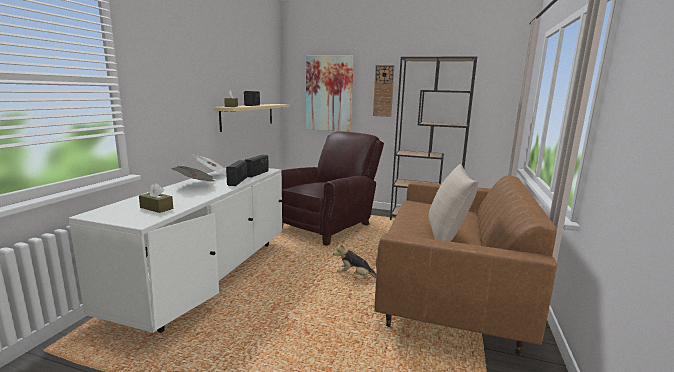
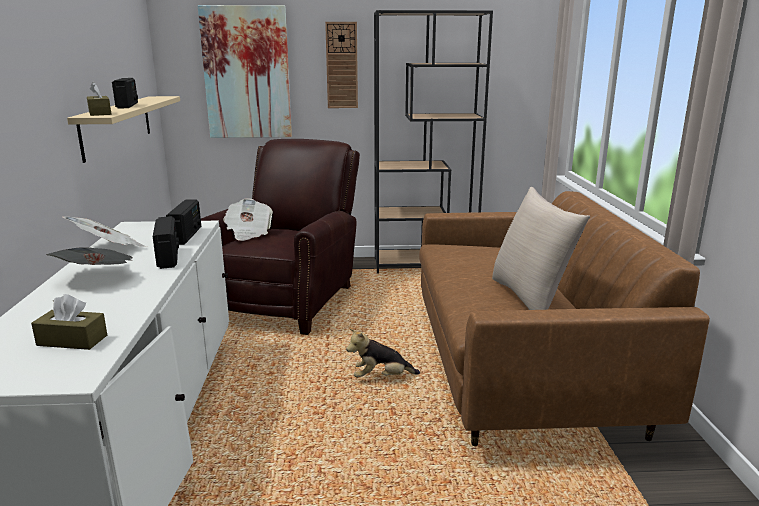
camera: 20 degrees left, 5 degrees up
none -> newspaper [223,198,273,241]

